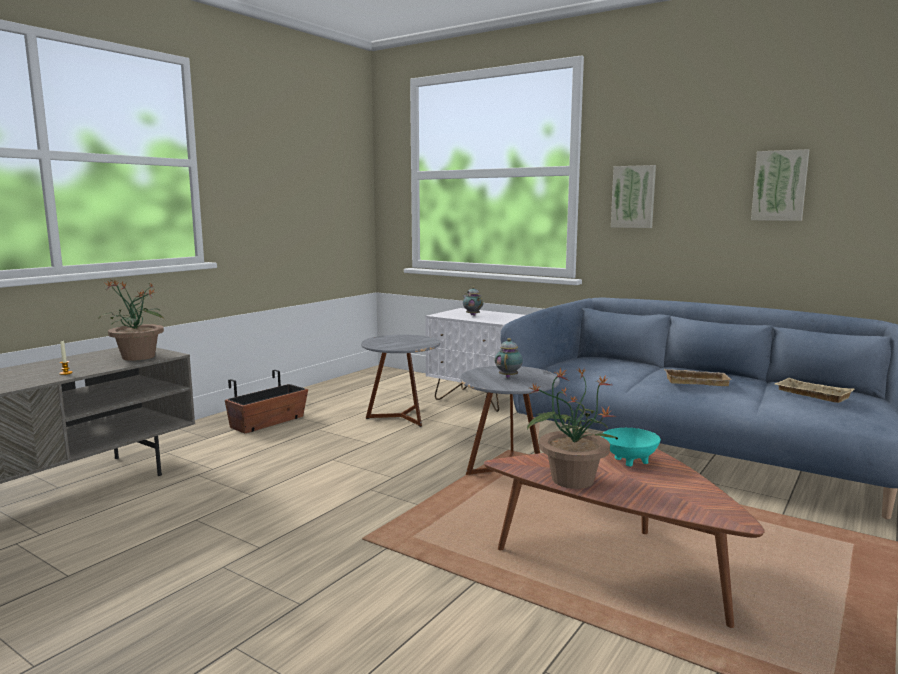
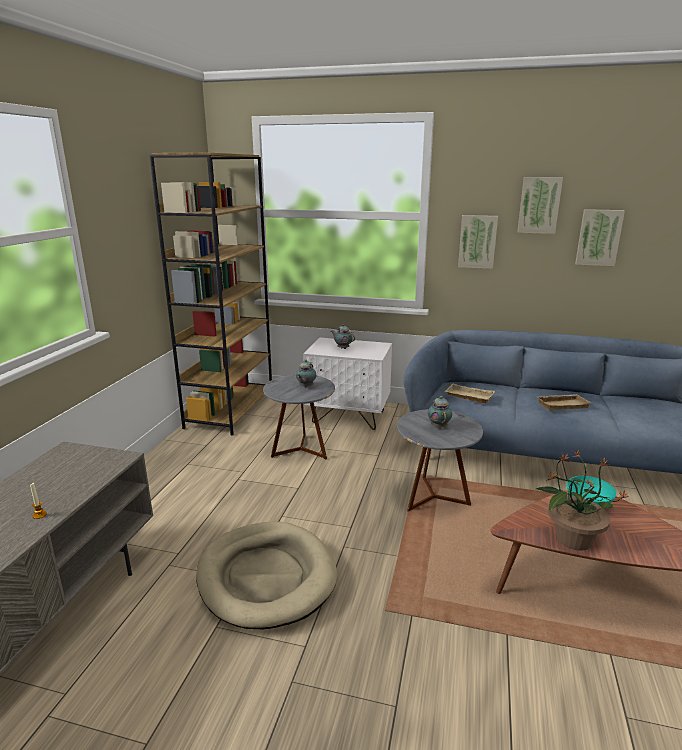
camera: 20 degrees left, 10 degrees up
potted plant [98,280,165,361] -> none
planter [225,370,308,433] -> none
beige tray [775,378,854,403] -> beige tray moved to [445,384,495,403]
none -> brown bookcase [149,153,272,435]
none -> beige dog bed [196,522,337,629]
none -> teapot [296,359,316,387]
none -> picture [517,177,563,234]

